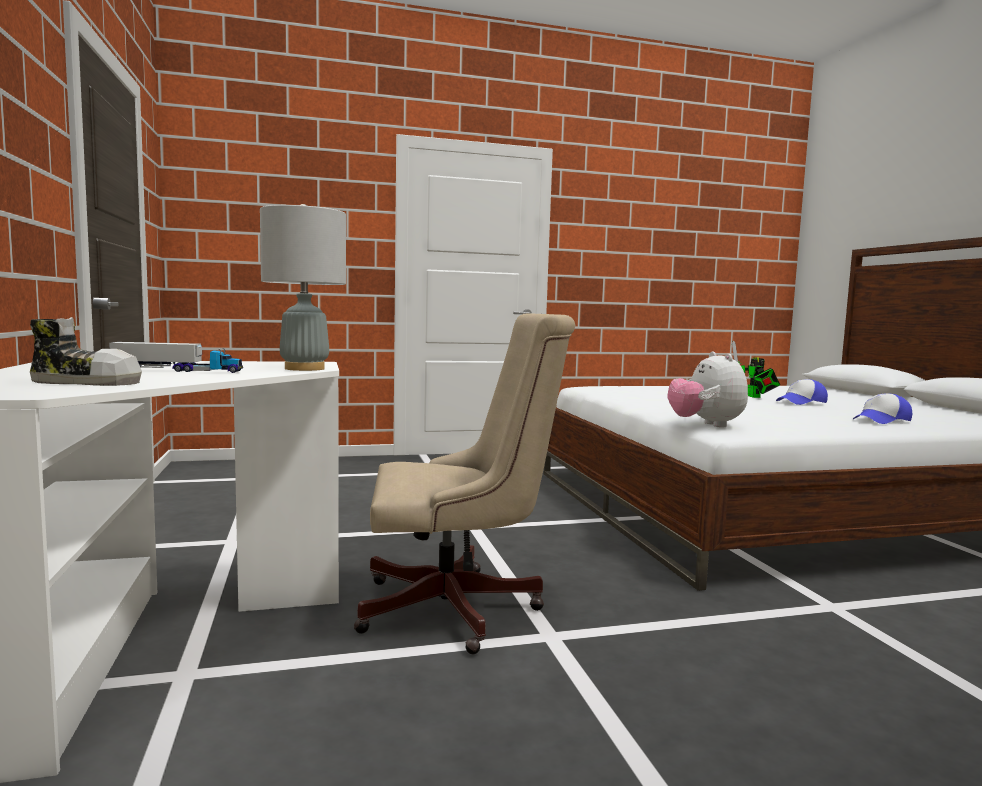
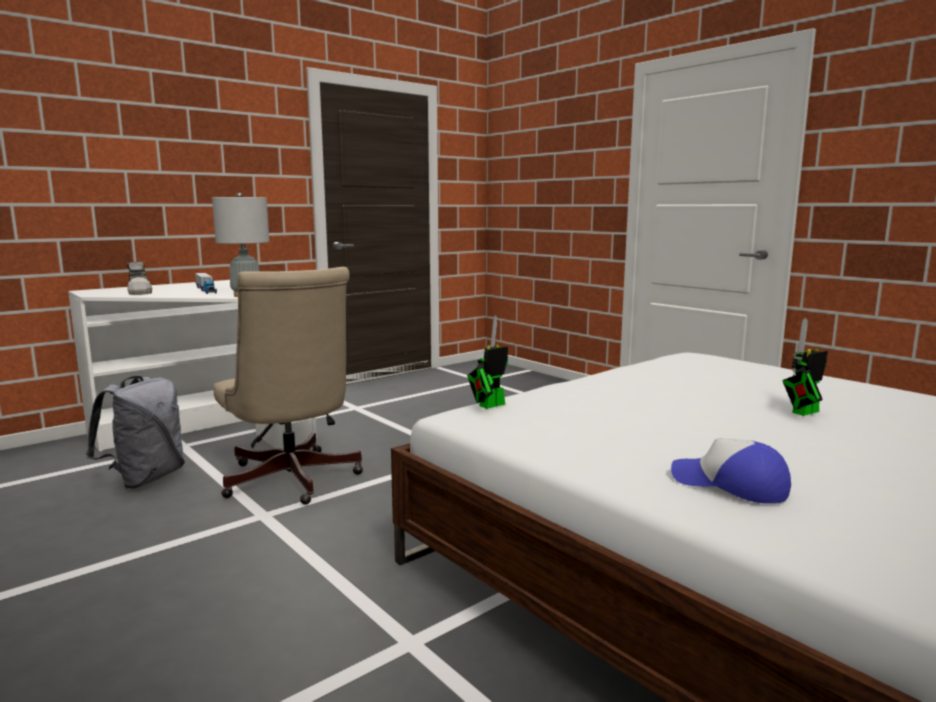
camera: 65 degrees right, 5 degrees up
plush toy [667,352,748,428] -> toy robot [467,315,508,409]
cap [776,379,828,405] -> none
none -> grey backpack [86,376,185,489]

